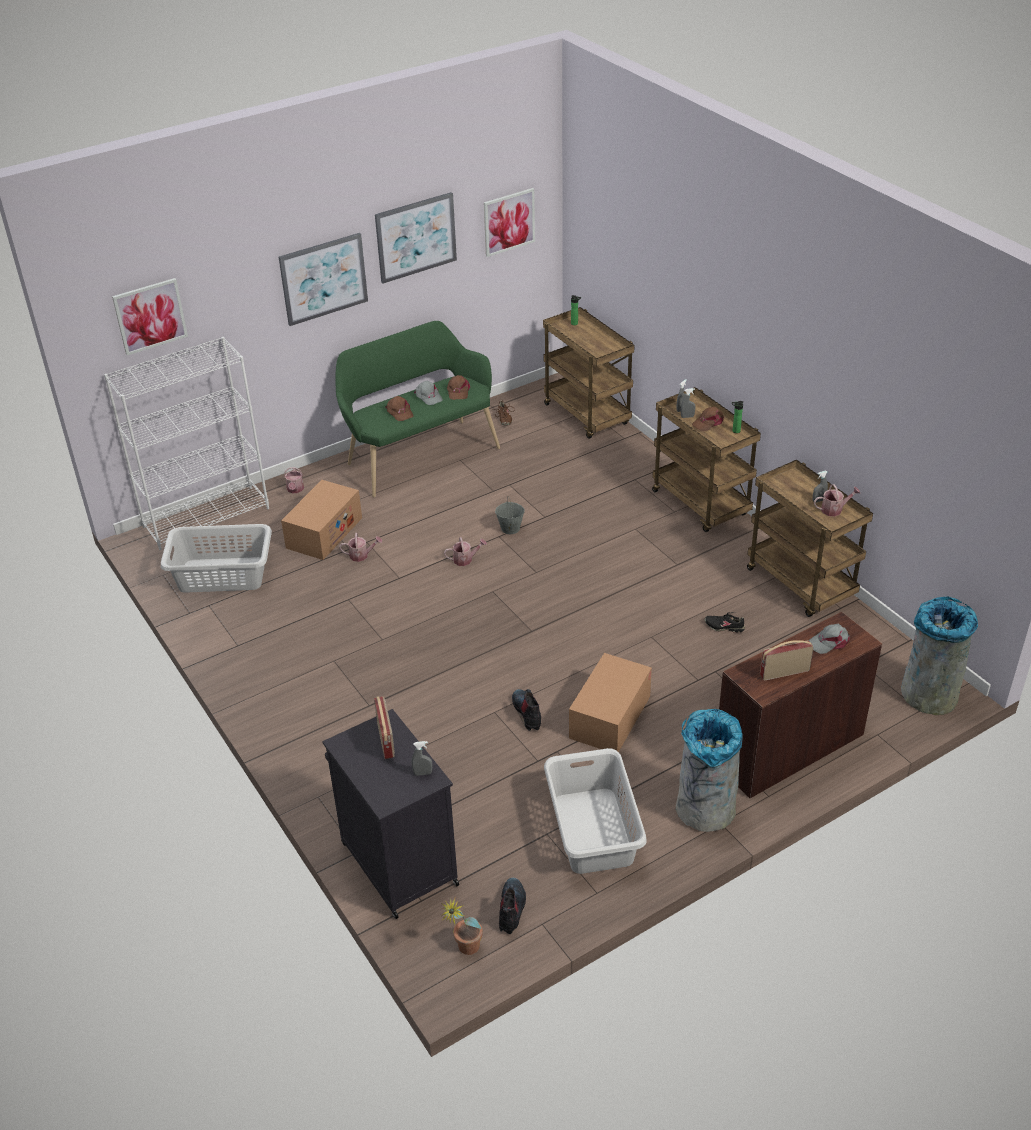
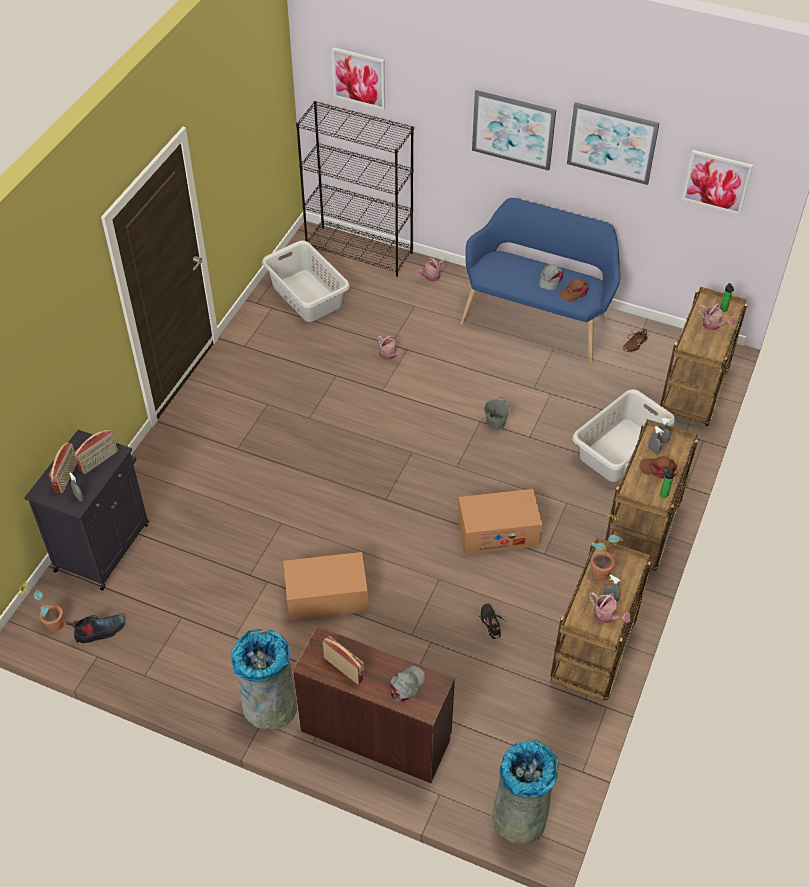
camera: 55 degrees right, 10 degrees up
white bookcase [104,337,269,550] -> black bookcase [296,101,414,277]
cardboard box [281,480,362,560] -> cardboard box moved to [457,489,542,555]
green bench [335,321,500,497] -> blue bench [460,198,620,363]
brown cap [385,396,413,421] -> none
watering can [444,537,487,566] -> watering can moved to [699,303,736,330]
boot [512,689,541,731] -> none
grey laundry basket [544,748,647,874] -> grey laundry basket moved to [572,389,676,482]
grey cap [809,623,850,654] -> grey cap turned 90 degrees clockwise [390,666,425,703]
none -> radio [49,442,77,493]
none -> potted plant [590,514,624,580]

